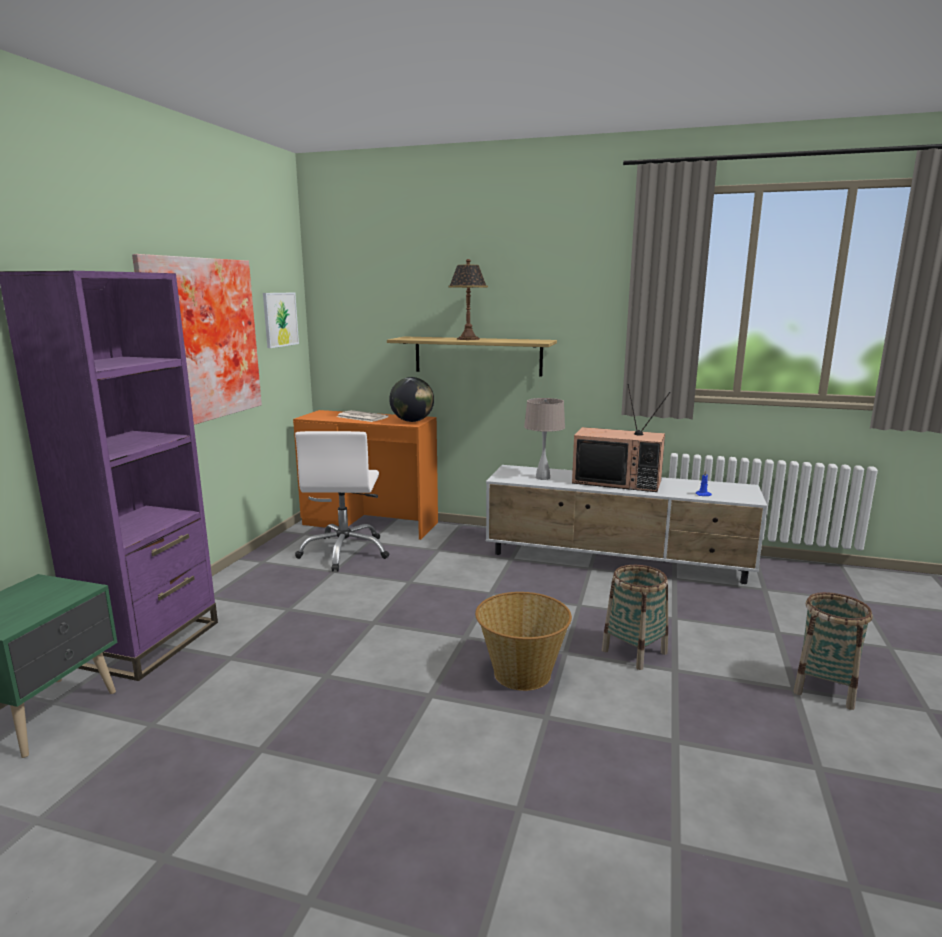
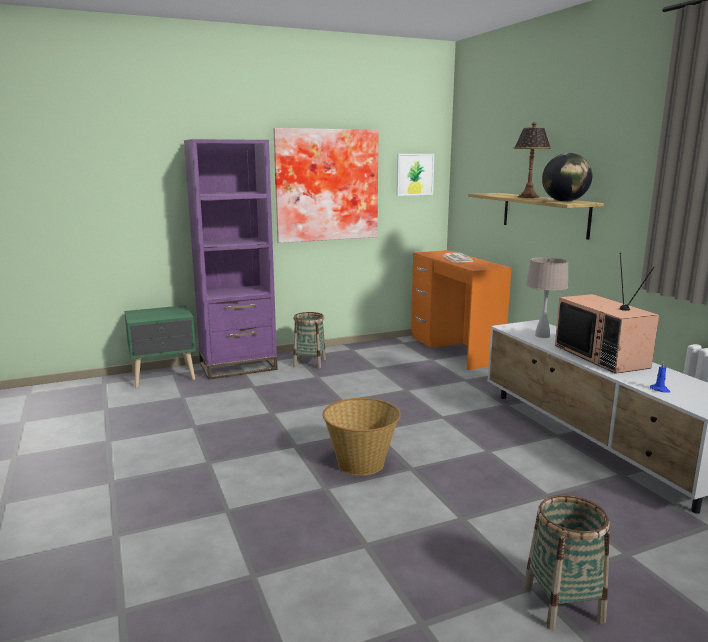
camera: 50 degrees right, 0 degrees up
white office chair [295,431,389,571] -> none
globe [389,377,434,422] -> globe moved to [542,153,592,202]
basket [602,565,668,670] -> basket moved to [293,312,326,368]

